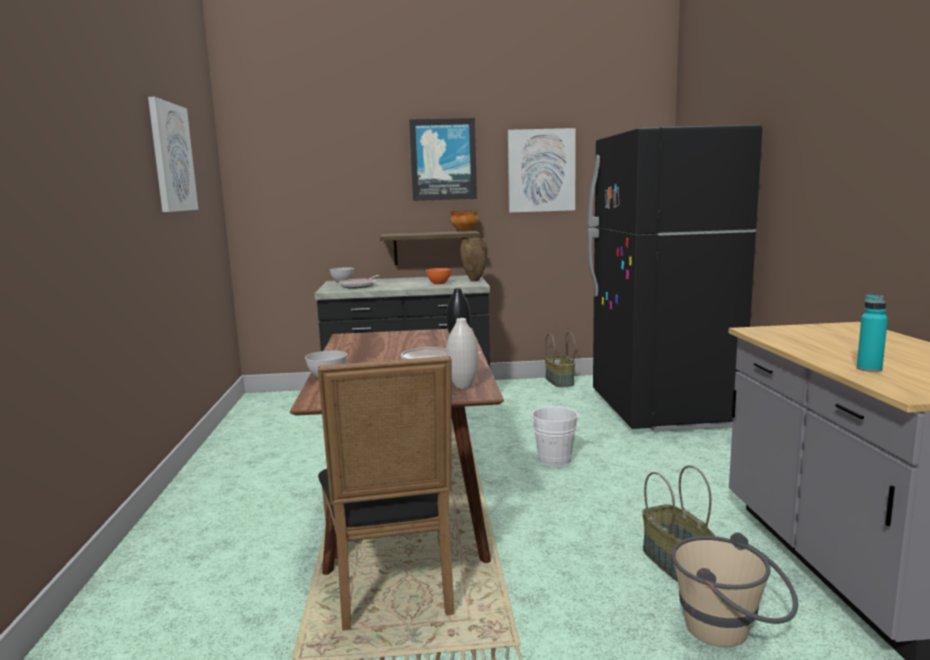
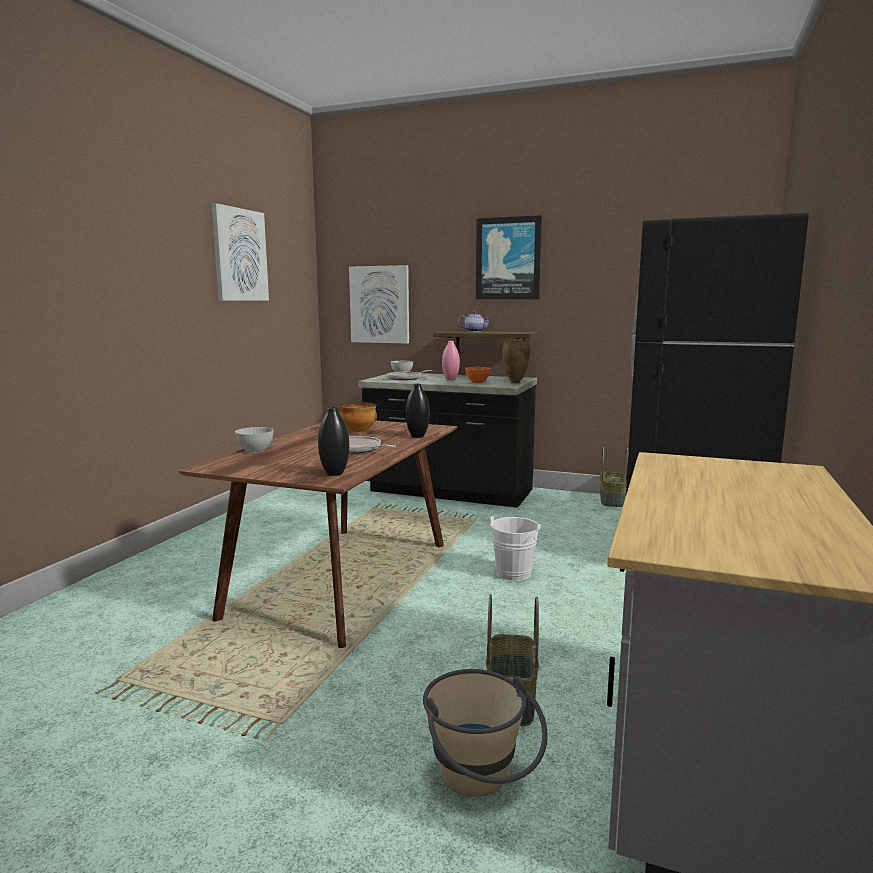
camera: 25 degrees right, 0 degrees up
black chair [318,356,454,631] -> none
white vase [446,318,478,389] -> black vase [318,407,349,476]
bowl [450,211,478,232] -> bowl moved to [339,402,377,432]
picture [508,128,576,213] -> picture moved to [349,265,409,344]
turquoise bottle [856,295,888,372] -> none
none -> pink vase [442,341,460,381]
none -> teapot [458,311,491,332]

